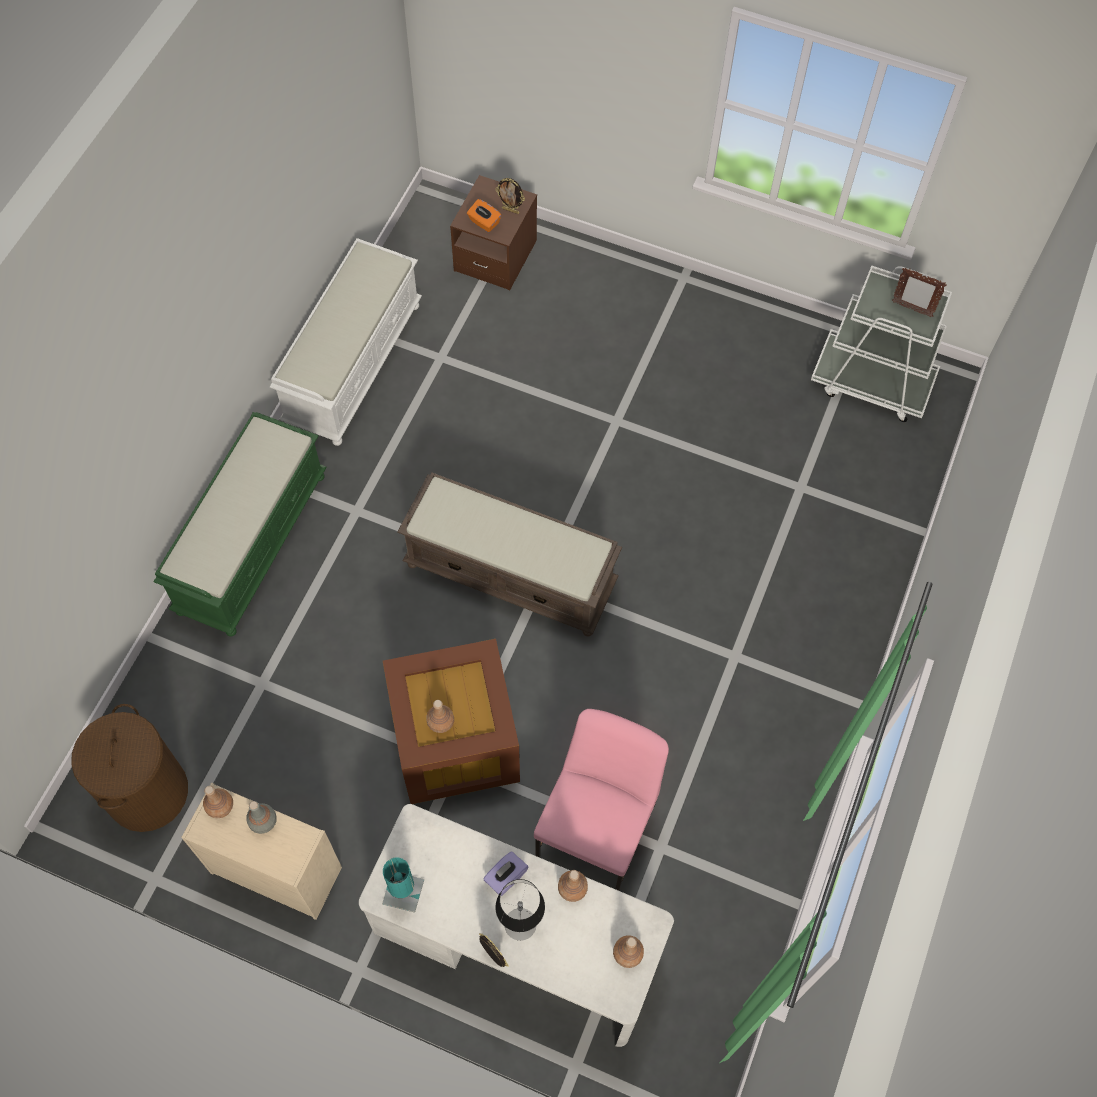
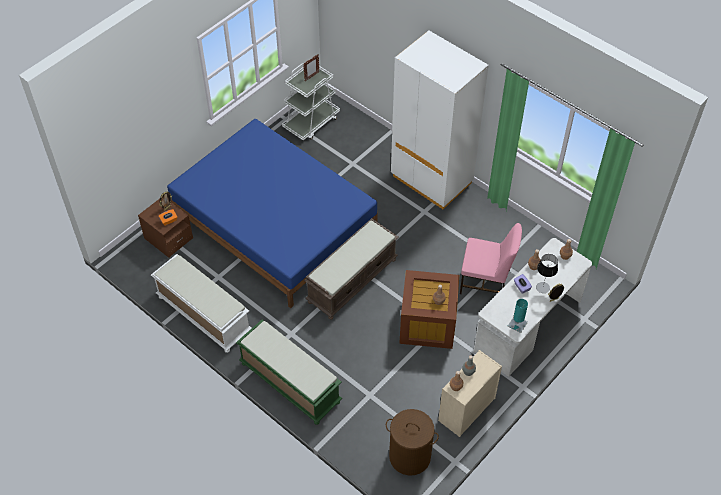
camera: 70 degrees left, 10 degrees down
pink chair [534,709,669,891] -> pink chair turned 150 degrees clockwise [460,223,522,294]
none -> blue bed [167,119,378,308]
none -> white wardrobe [391,31,489,209]

